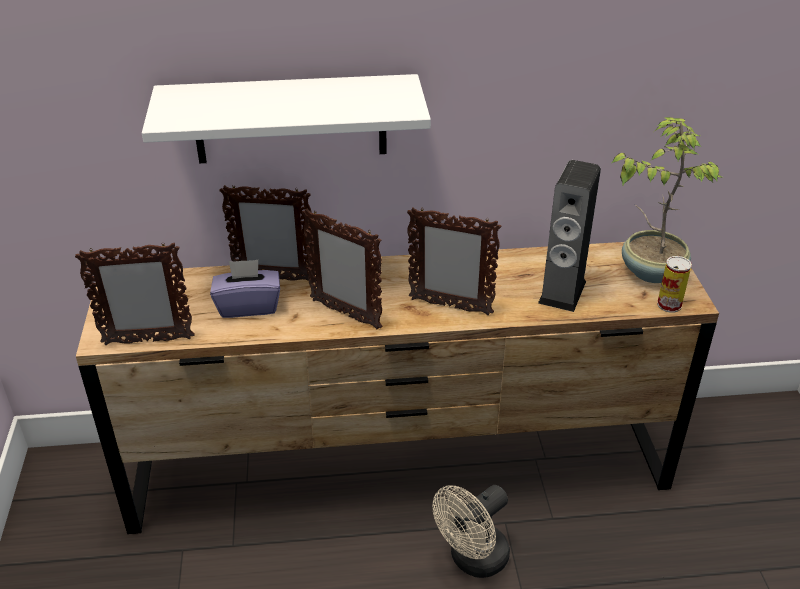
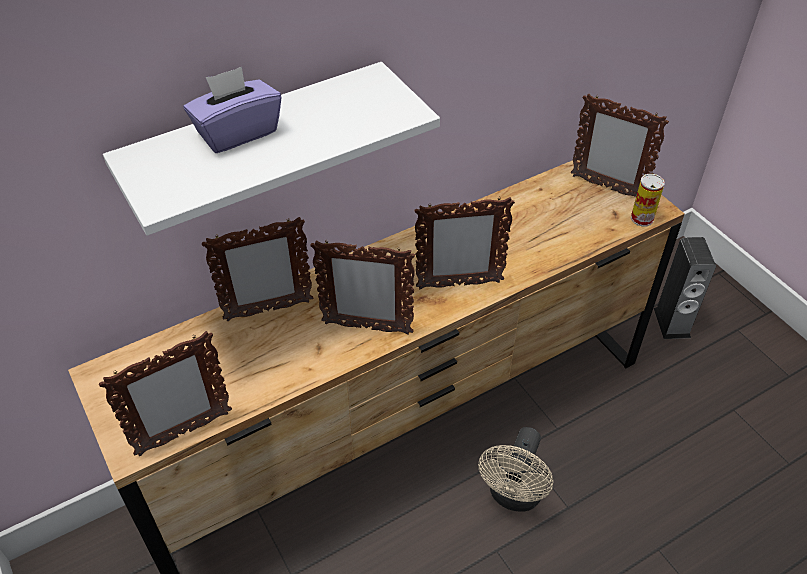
camera: 25 degrees left, 10 degrees up
purple tissue box [210,260,280,318] -> purple tissue box moved to [184,67,281,153]
speaker [538,160,601,312] -> speaker moved to [654,237,716,339]
potted plant [612,117,722,283] -> picture frame [571,94,669,197]

